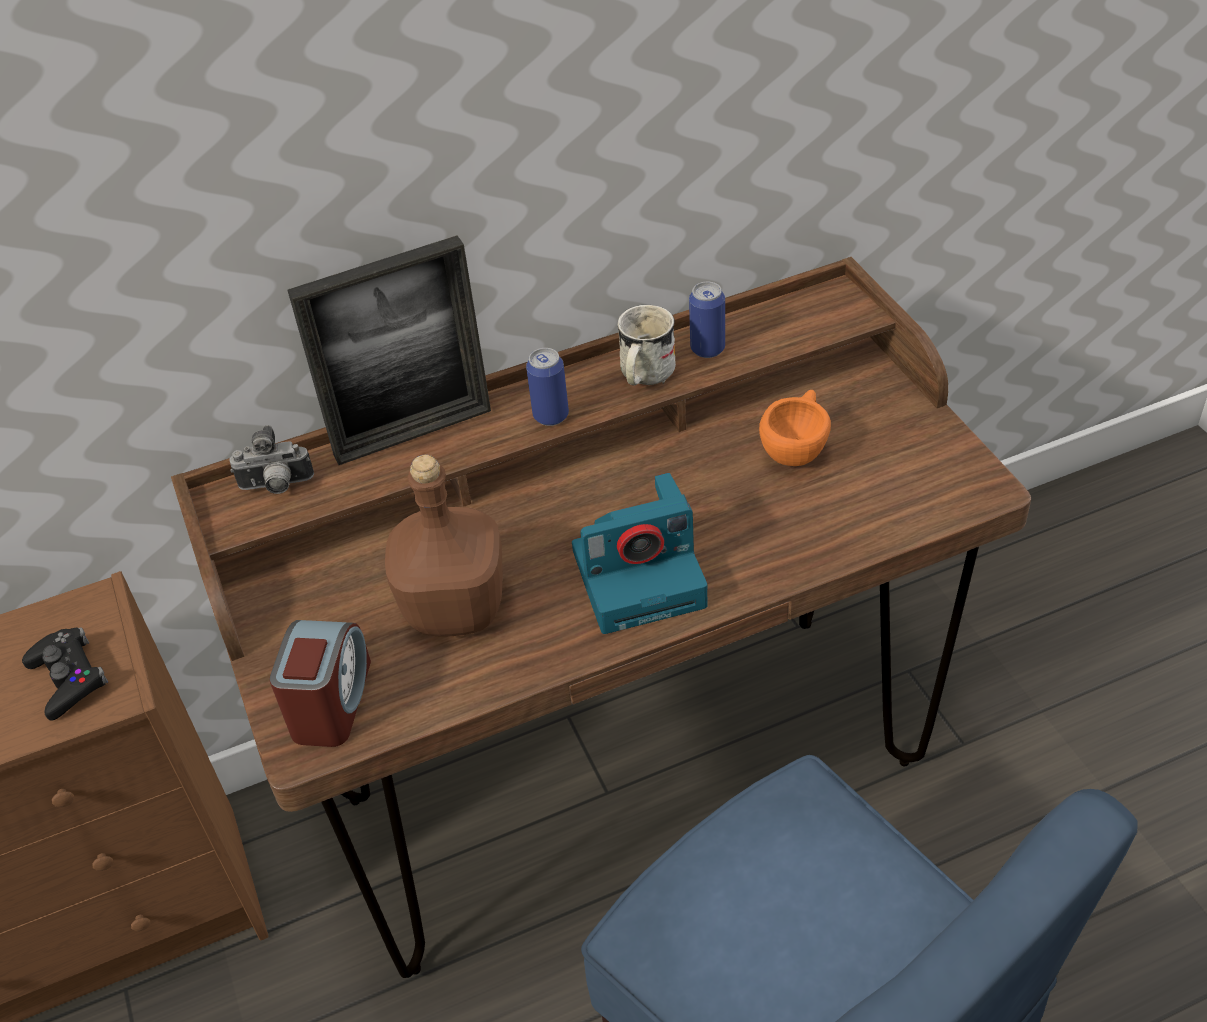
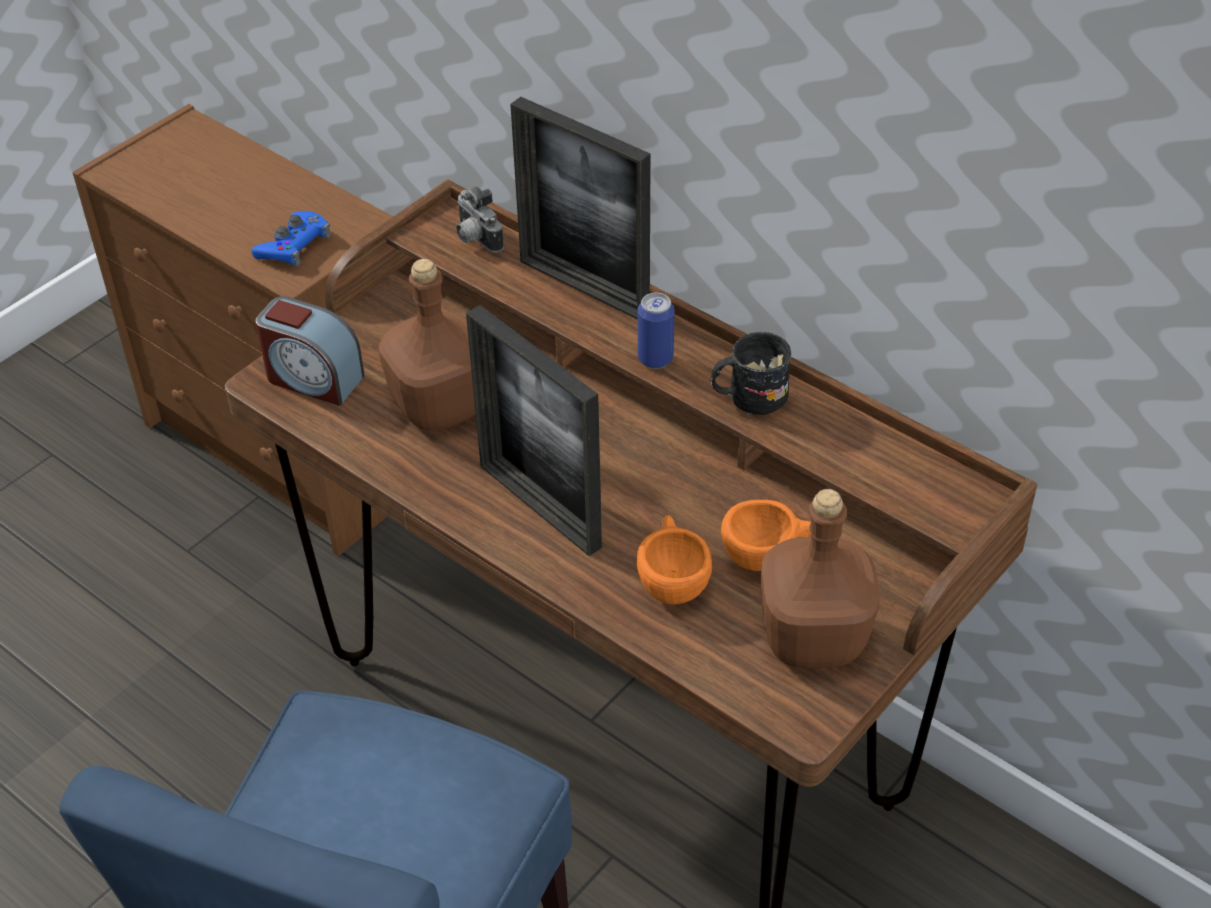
camera: 60 degrees right, 0 degrees up
black game controller [22,627,108,721] -> blue game controller [252,211,331,266]
alarm clock [269,620,371,747] -> alarm clock turned 45 degrees clockwise [255,296,364,406]
camera [572,473,708,634] -> picture frame [466,305,602,556]
white mug [618,305,676,386] -> black mug [710,332,791,415]
can [689,281,725,358] -> none
none -> orange cup [637,515,712,604]
none -> brown bottle [761,489,879,669]

